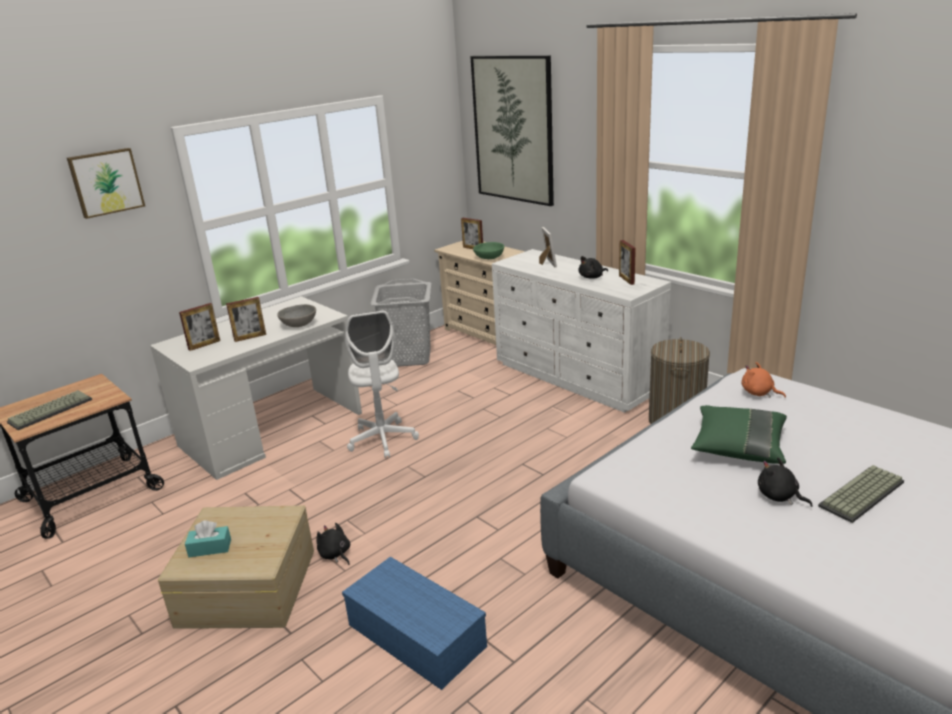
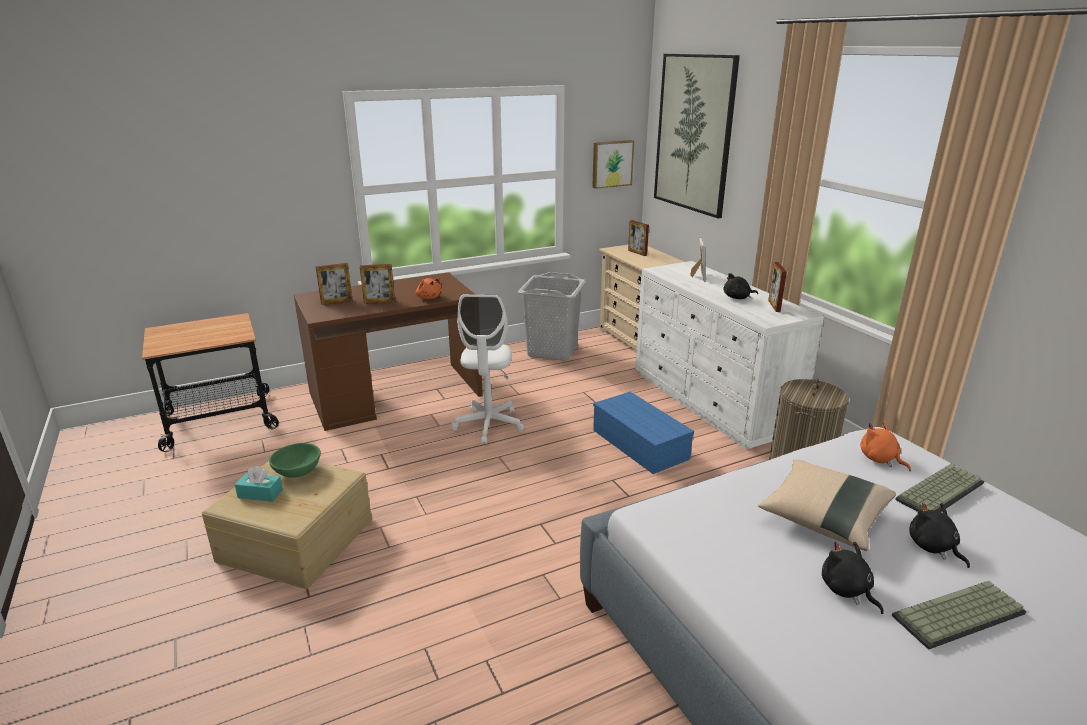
camera: 15 degrees right, 0 degrees up
keyboard [7,390,92,430] -> keyboard moved to [895,464,984,512]
picture [67,148,145,219] -> picture moved to [592,140,634,189]
white desk [150,296,362,480] -> brown desk [294,272,483,431]
grey bowl [277,304,316,327] -> orange plush toy [416,278,442,299]
black plush toy [316,523,350,565] -> black plush toy moved to [909,503,970,568]
blue storage box [342,557,487,690] -> blue storage box moved to [593,392,694,474]
green bowl [473,242,504,259] -> green bowl moved to [269,443,321,478]
green pillow [691,405,787,464] -> beige pillow [758,459,896,551]

